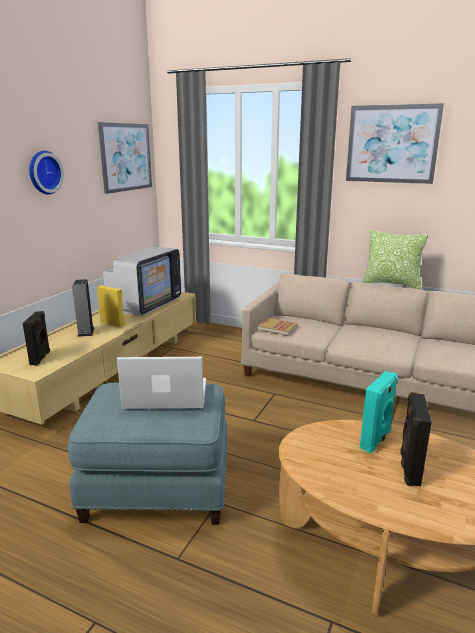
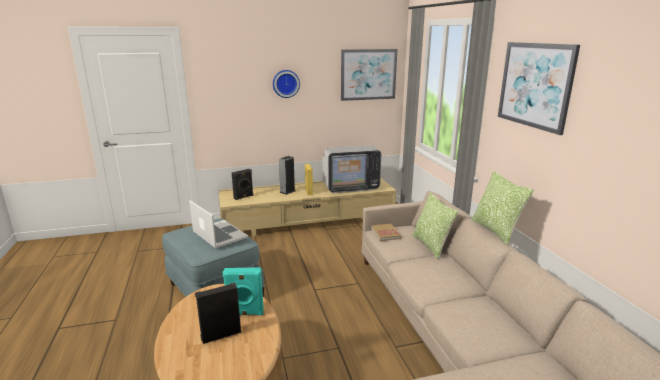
camera: 50 degrees right, 0 degrees up
none -> pillow [412,193,458,259]

